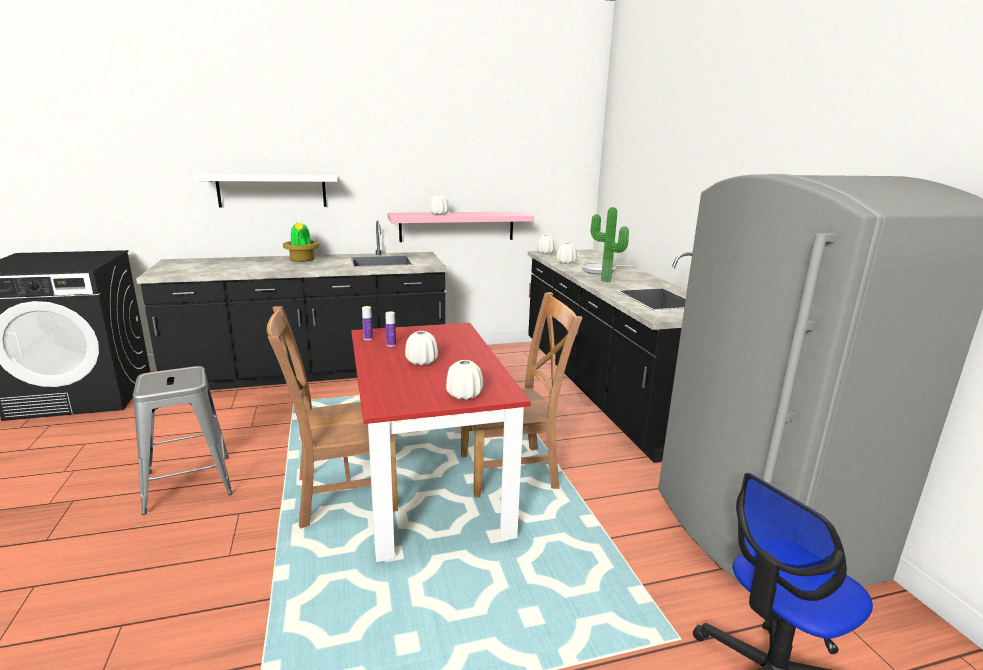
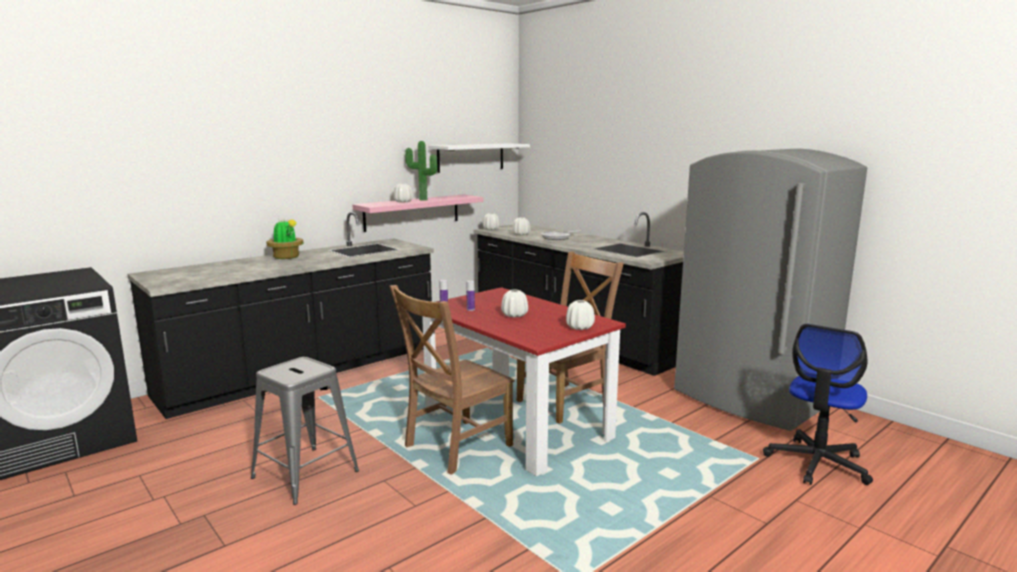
camera: 25 degrees left, 5 degrees down
white shelf [193,174,337,207] -> white shelf moved to [429,143,530,173]
potted plant [591,207,629,282] -> potted plant moved to [405,141,438,201]

